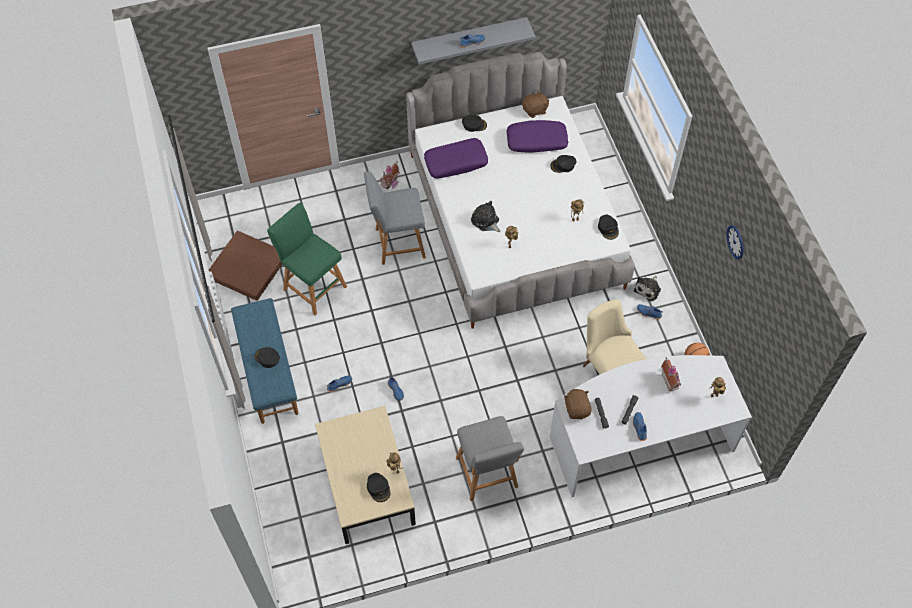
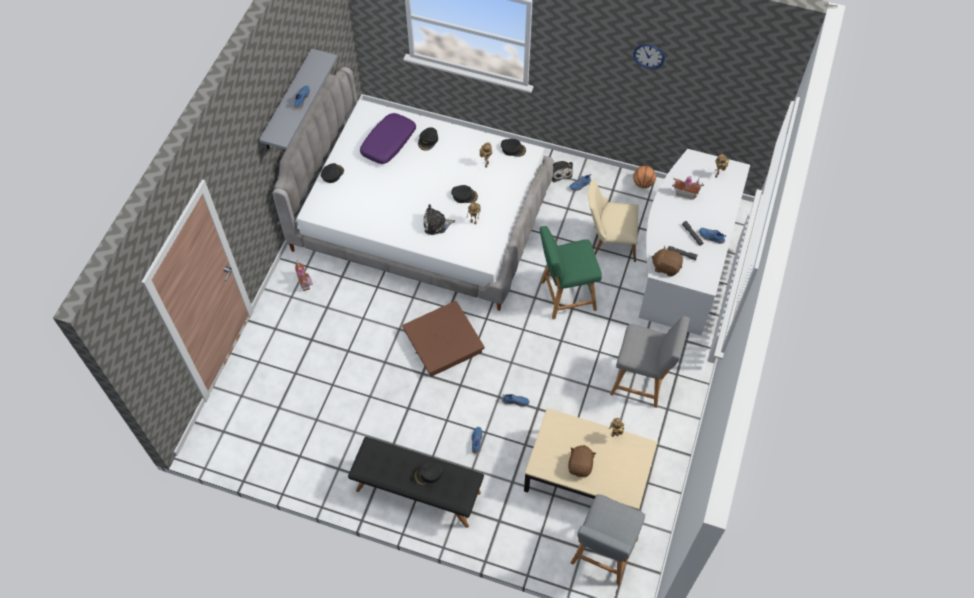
camera: 55 degrees left, 0 degrees up
brown storage box [209,231,283,301] -> brown storage box moved to [402,301,485,377]
blue bench [231,298,298,424] -> black bench [348,437,484,528]
green stool [267,203,347,316] -> green stool moved to [540,226,602,319]
grey stool [364,171,426,265] -> grey stool moved to [570,494,645,585]
black cap [367,473,390,502] -> black cap moved to [451,185,478,203]
purple pillow [424,138,488,179] -> none
brown plush toy [522,90,549,118] -> brown plush toy moved to [568,445,596,477]

